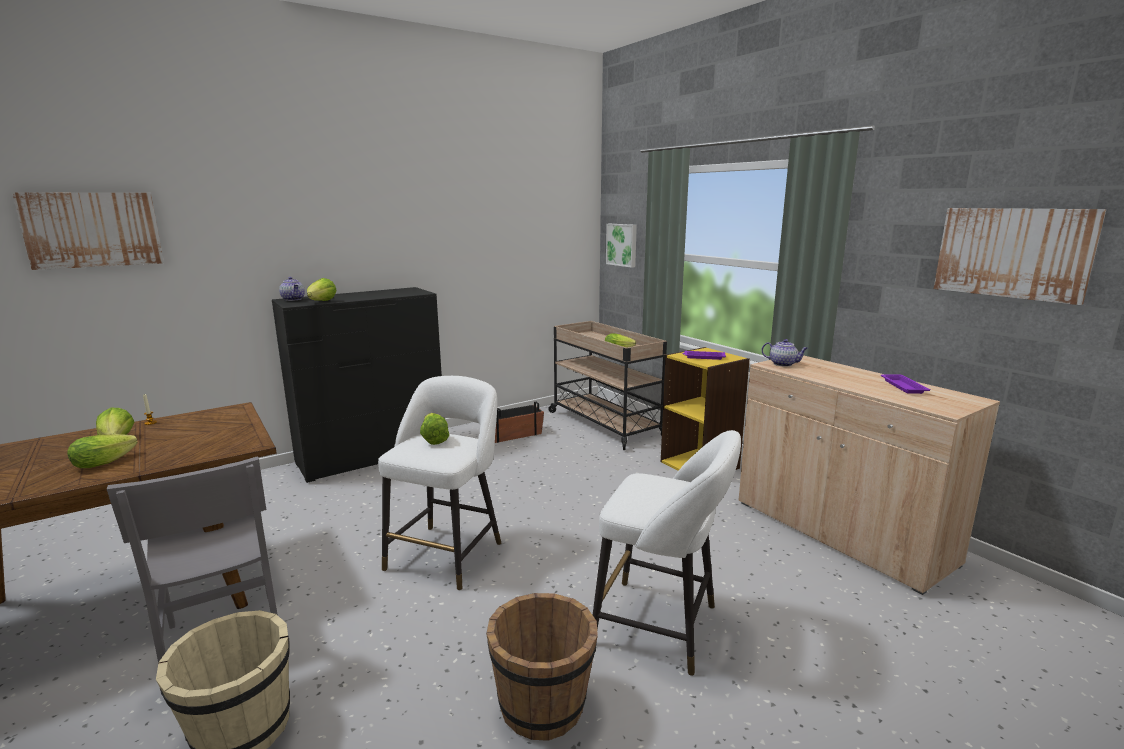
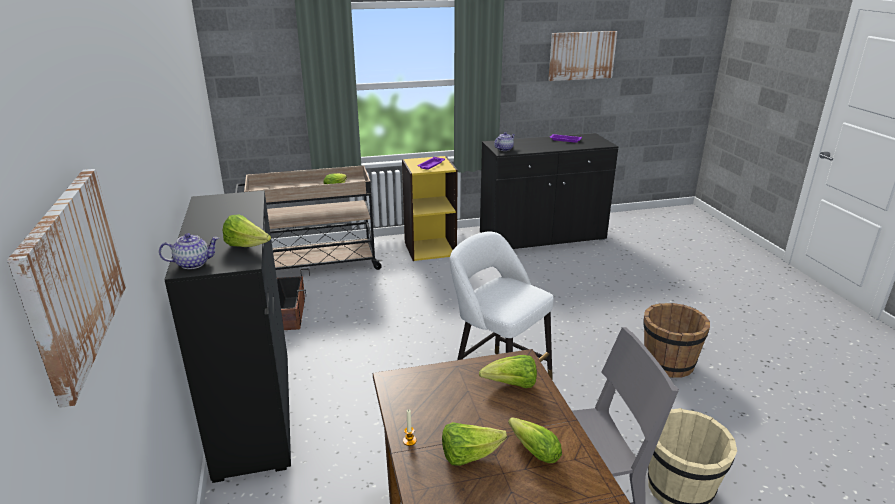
camera: 70 degrees left, 10 degrees up
lettuce [420,413,449,445] -> lettuce moved to [479,355,537,388]
white stool [593,430,741,676] -> none
picture [606,224,637,268] -> none
beige cabinet [738,355,1000,595] -> black cabinet [480,133,618,249]

